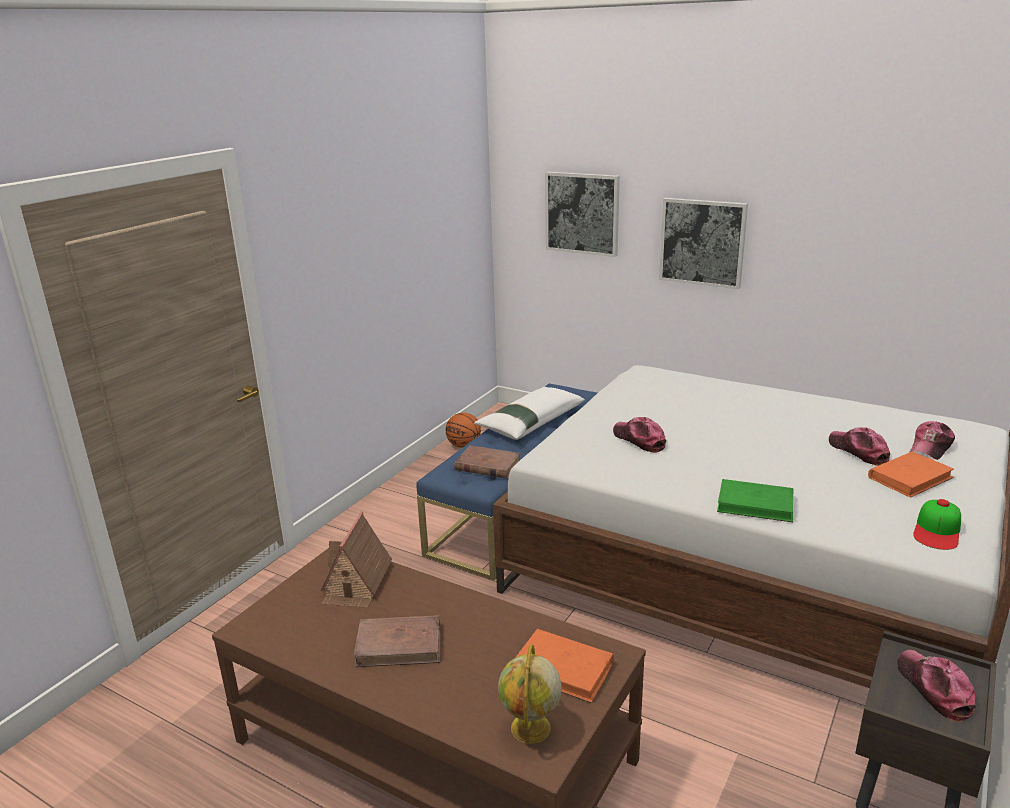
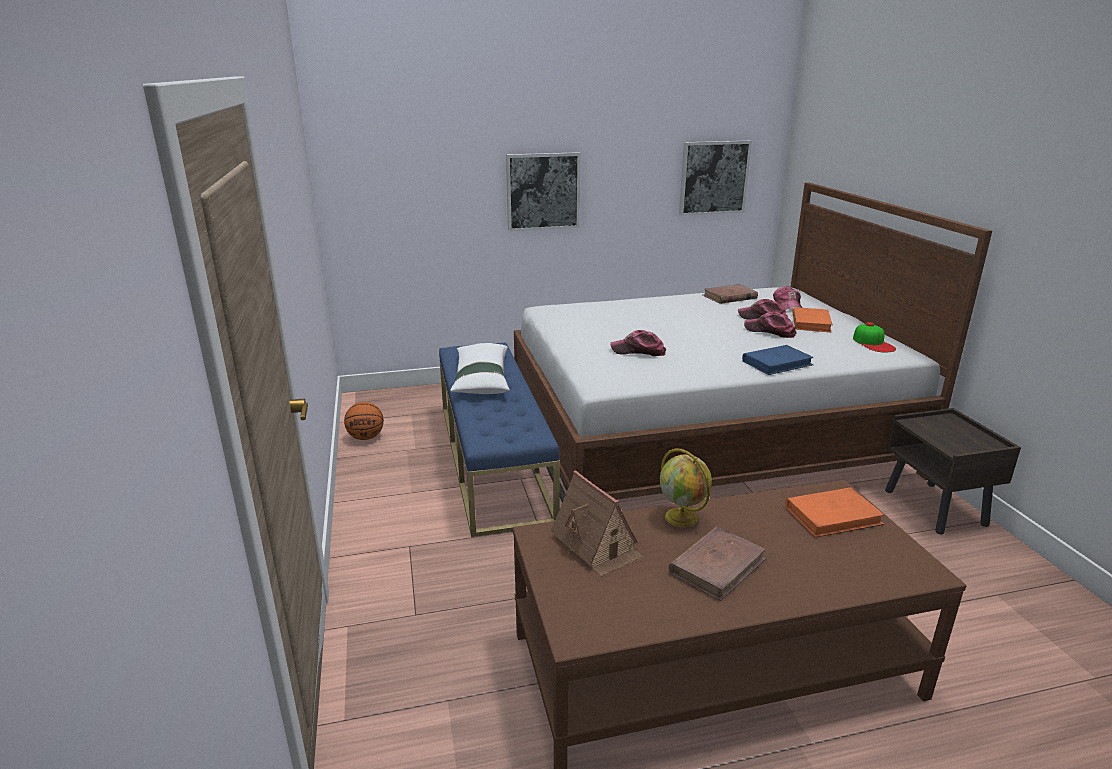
camera: 45 degrees left, 0 degrees up
brown book [454,445,521,479] -> brown book moved to [702,284,758,304]
globe [498,644,562,744] -> globe moved to [660,448,712,527]
picture [545,172,620,257] -> picture moved to [679,141,752,216]
green book [717,479,794,522] -> blue book [742,345,814,375]
cap [898,650,976,722] -> cap moved to [744,312,797,338]

